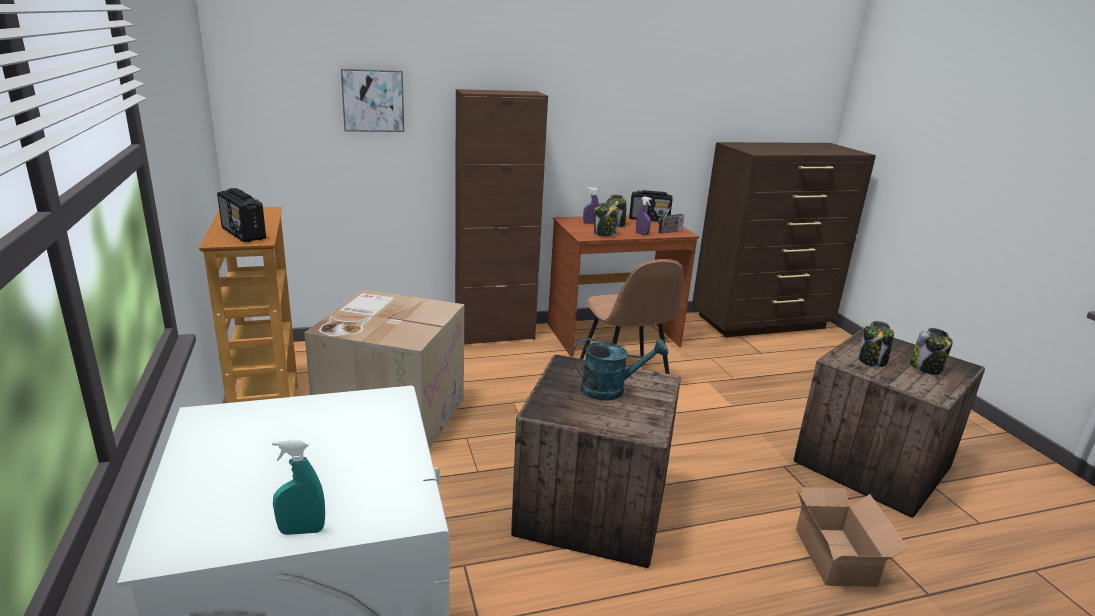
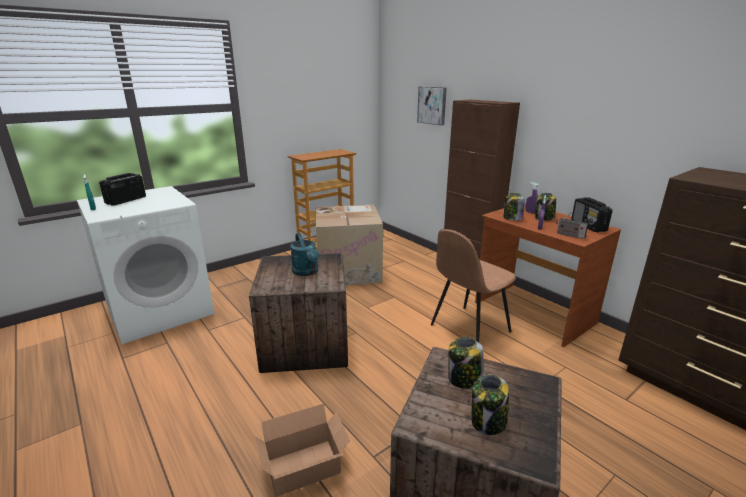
camera: 70 degrees right, 0 degrees up
radio [217,188,266,242] -> radio moved to [99,173,146,206]

